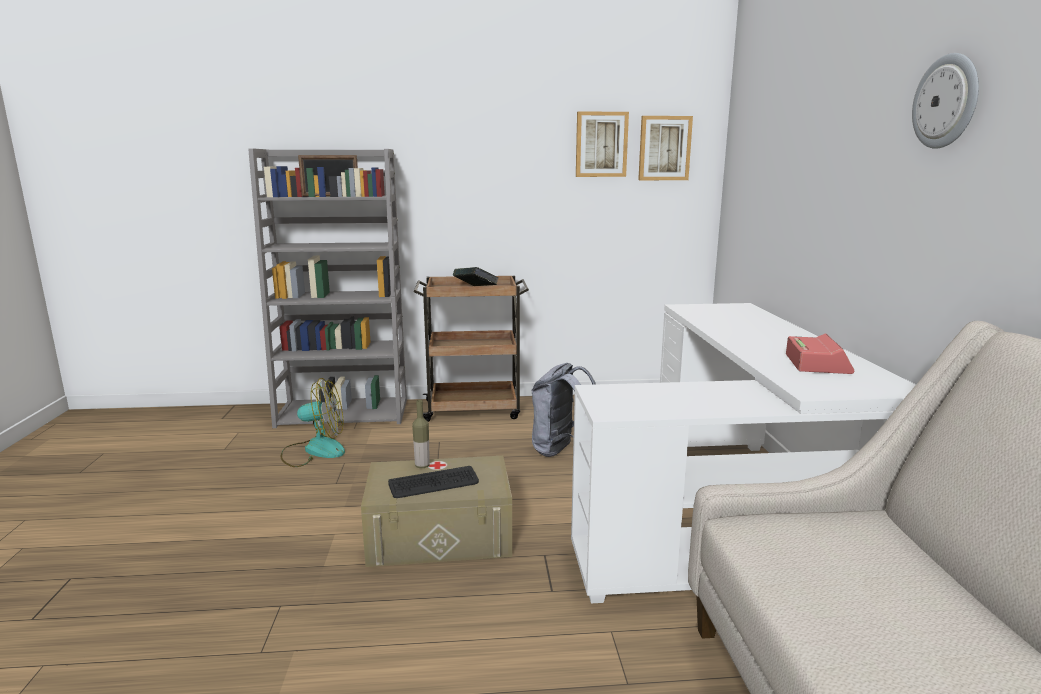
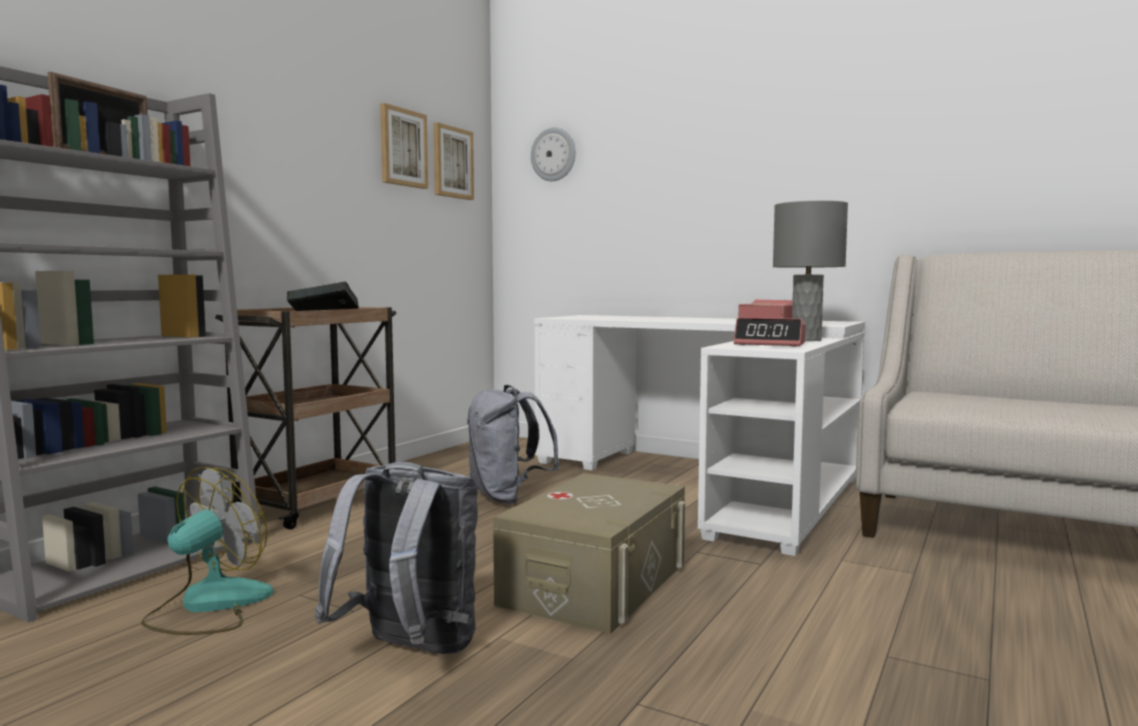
camera: 55 degrees left, 10 degrees down
keyboard [388,466,479,498] -> none
bottle [412,400,430,468] -> none
wall clock [912,53,979,149] -> wall clock moved to [531,127,576,181]
none -> grey backpack [314,462,478,654]
none -> alarm clock [734,318,806,347]
none -> grey table lamp [773,201,848,341]

